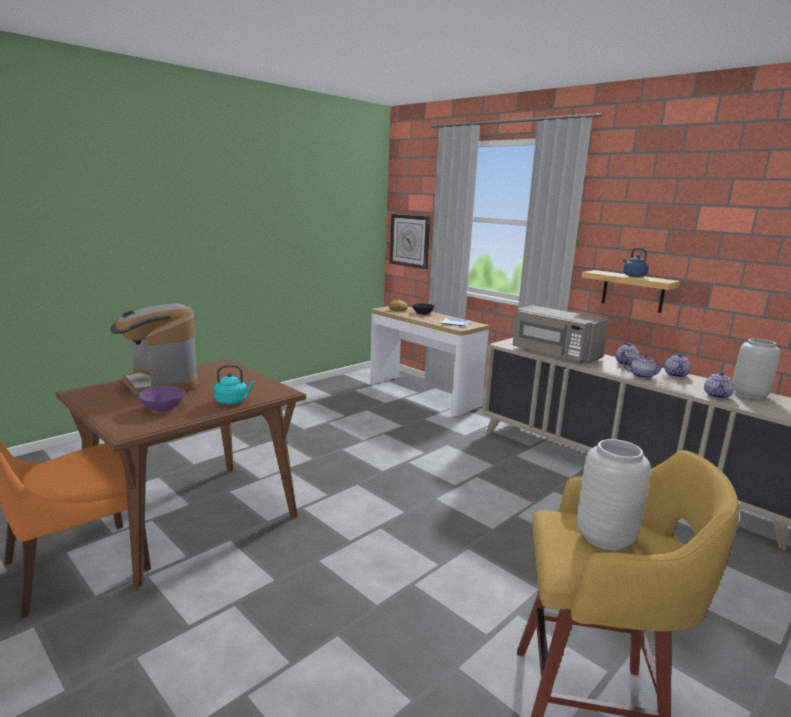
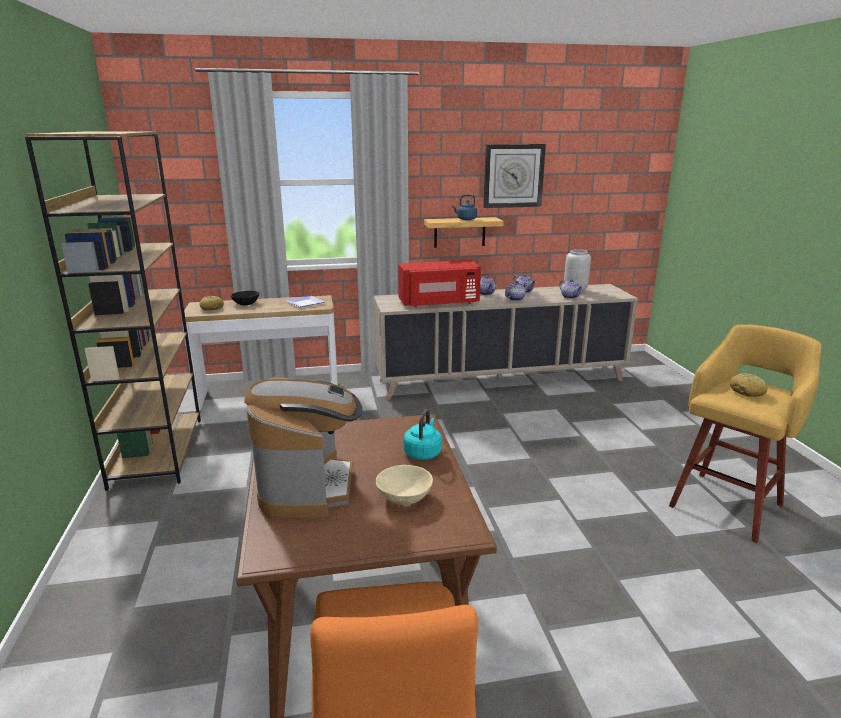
camera: 55 degrees left, 5 degrees up
coffee machine [110,304,198,395] -> coffee machine turned 90 degrees counterclockwise [244,377,362,518]
purple bowl [138,386,185,411] -> beige bowl [376,465,433,505]
wall clock [390,214,430,269] -> wall clock moved to [483,144,546,208]
grey microwave [513,305,609,364] -> red microwave [398,260,481,307]
grey vase [577,439,651,550] -> bread [730,373,767,397]
none -> brown bookcase [25,131,201,491]

